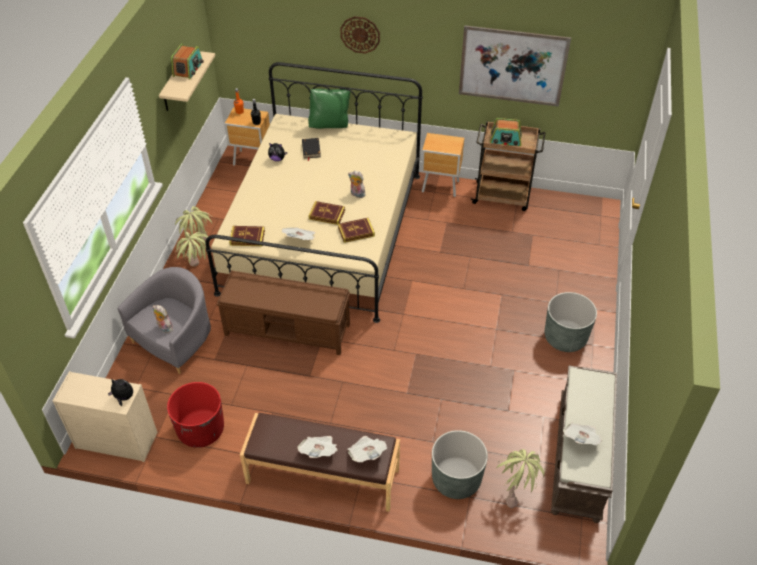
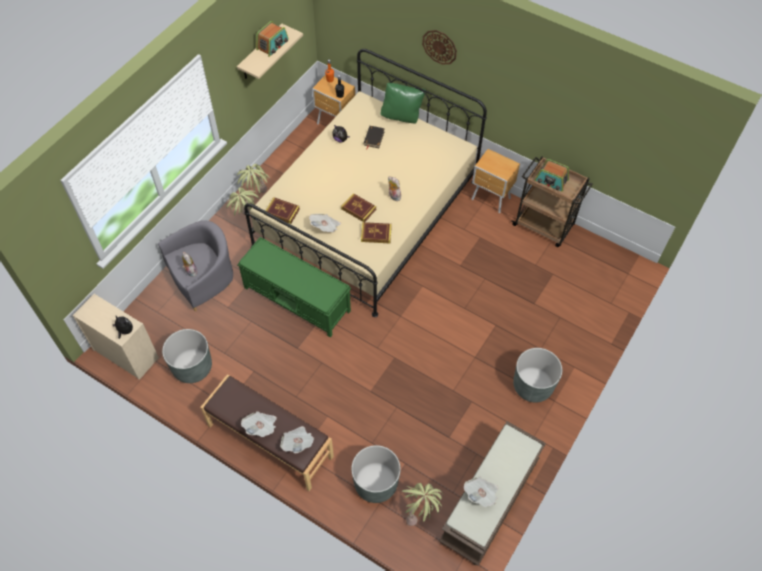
camera: 20 degrees right, 10 degrees up
red planter [167,382,224,448] -> grey planter [162,329,212,383]
brown bench [217,270,350,355] -> green bench [237,237,351,337]
picture [459,25,571,107] -> none

